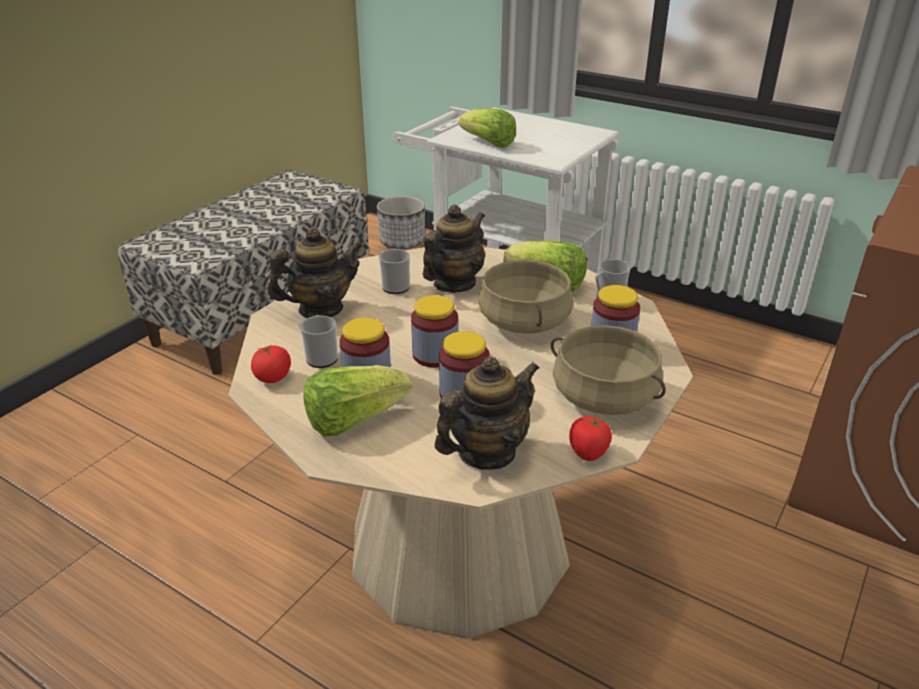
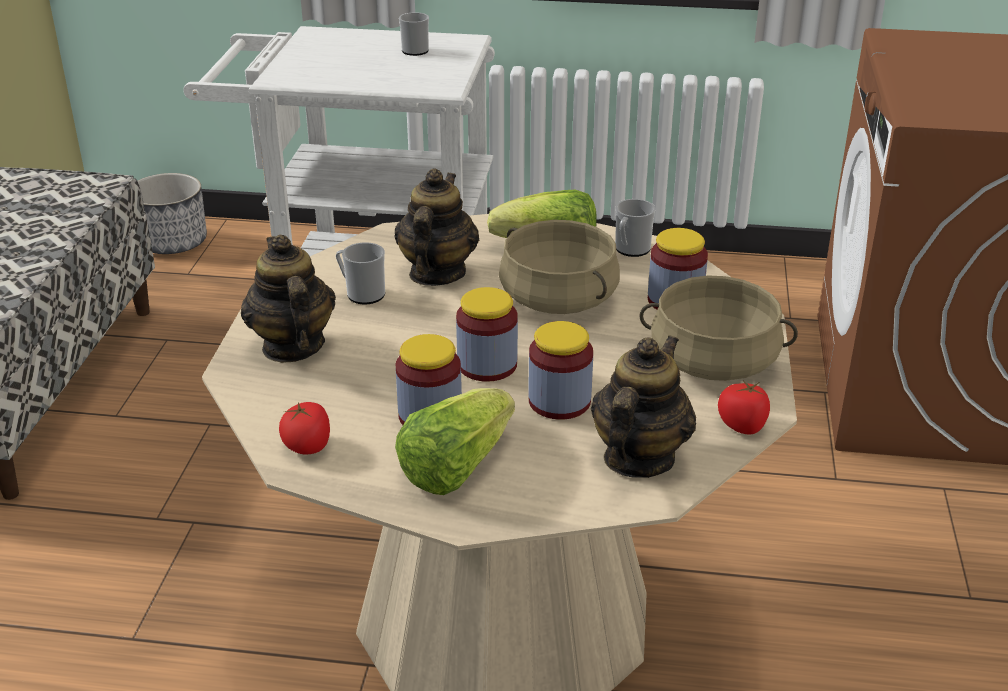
camera: 25 degrees left, 0 degrees up
teapot [267,227,363,318] -> teapot turned 60 degrees counterclockwise [241,234,336,362]
mug [300,315,338,368] -> mug moved to [399,12,429,56]
lettuce [459,109,516,148] -> none

